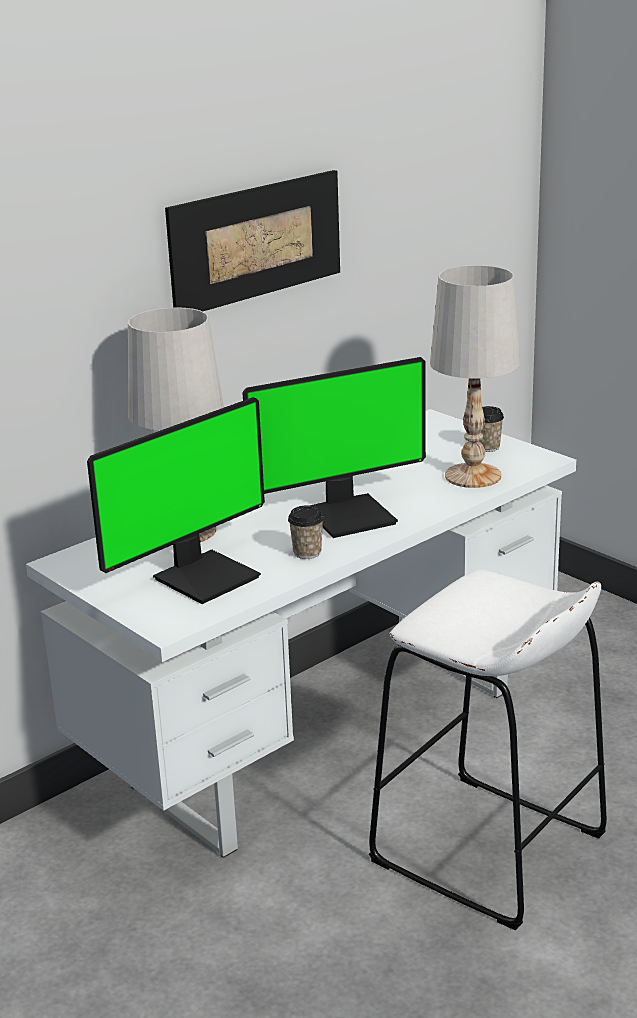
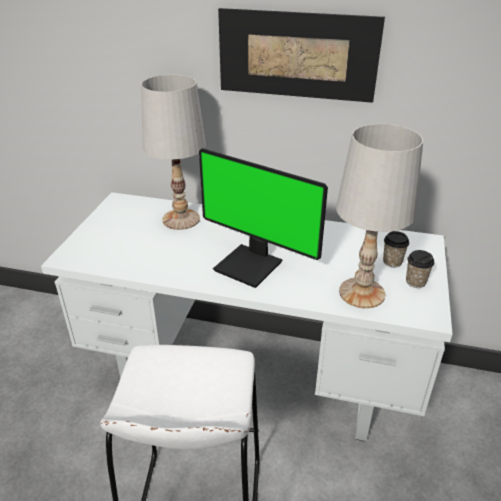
camera: 55 degrees right, 10 degrees up
monitor [87,397,265,604] -> none
cup [288,505,324,559] -> cup moved to [383,231,409,268]

